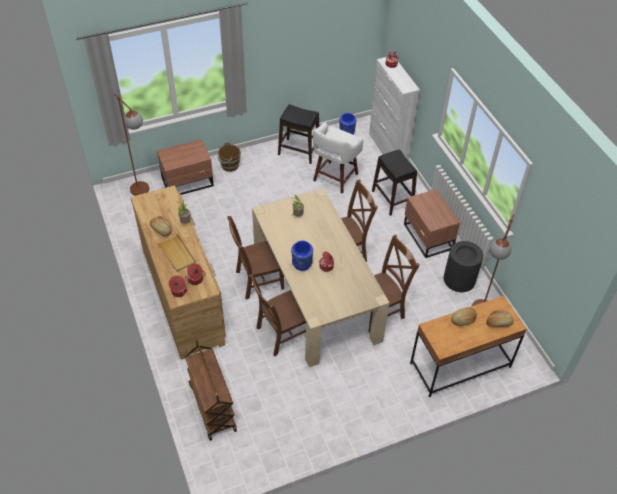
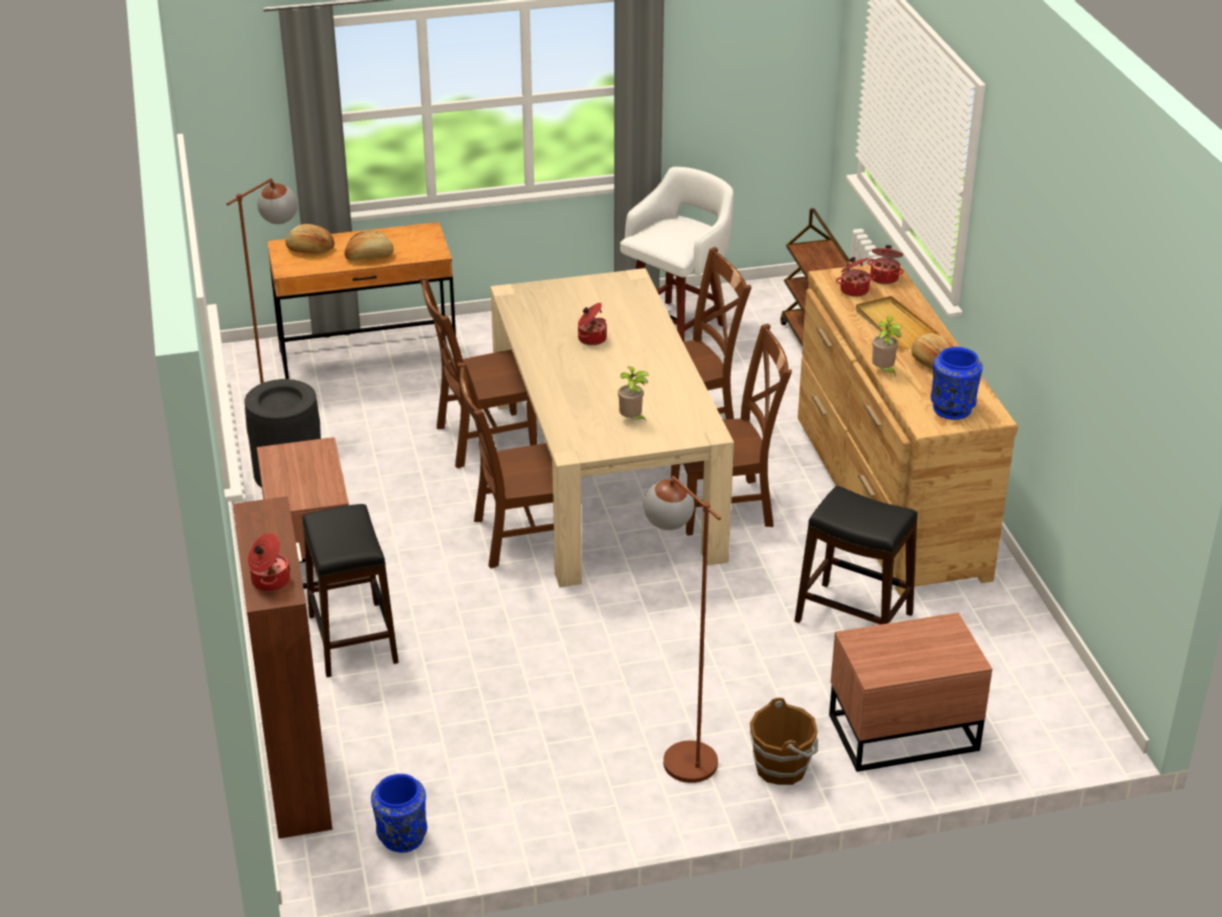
camera: 170 degrees left, 15 degrees down
brown floor lamp [114,94,149,196] -> brown floor lamp moved to [643,476,721,783]
black stool [278,104,319,164] -> black stool moved to [794,486,918,625]
blue vase [291,241,313,271] -> blue vase moved to [931,347,983,420]
white stool [313,122,363,194] -> white stool moved to [620,167,734,342]
white cabinet [369,55,420,161] -> brown cabinet [233,496,333,839]

